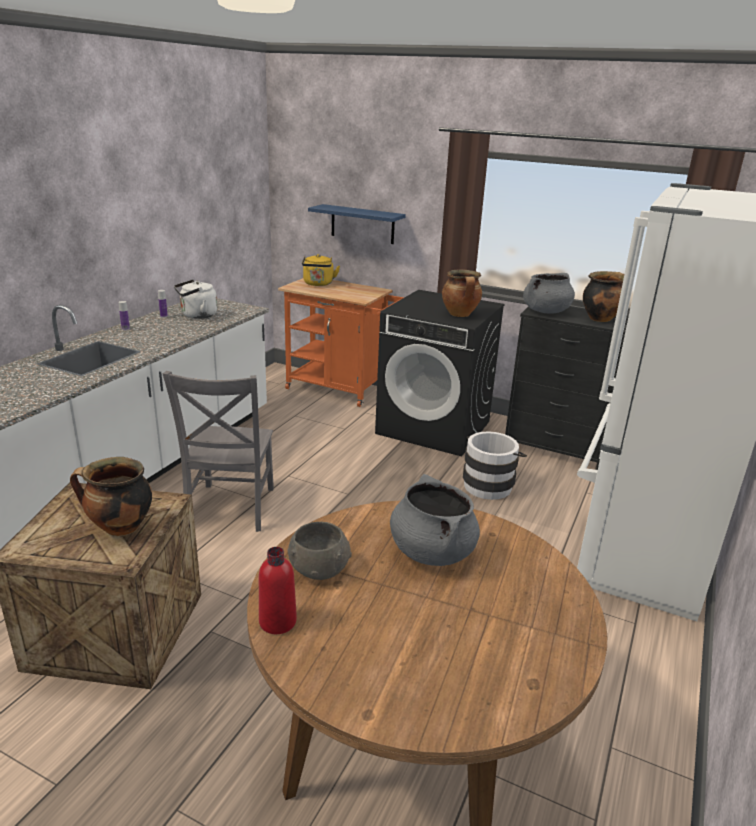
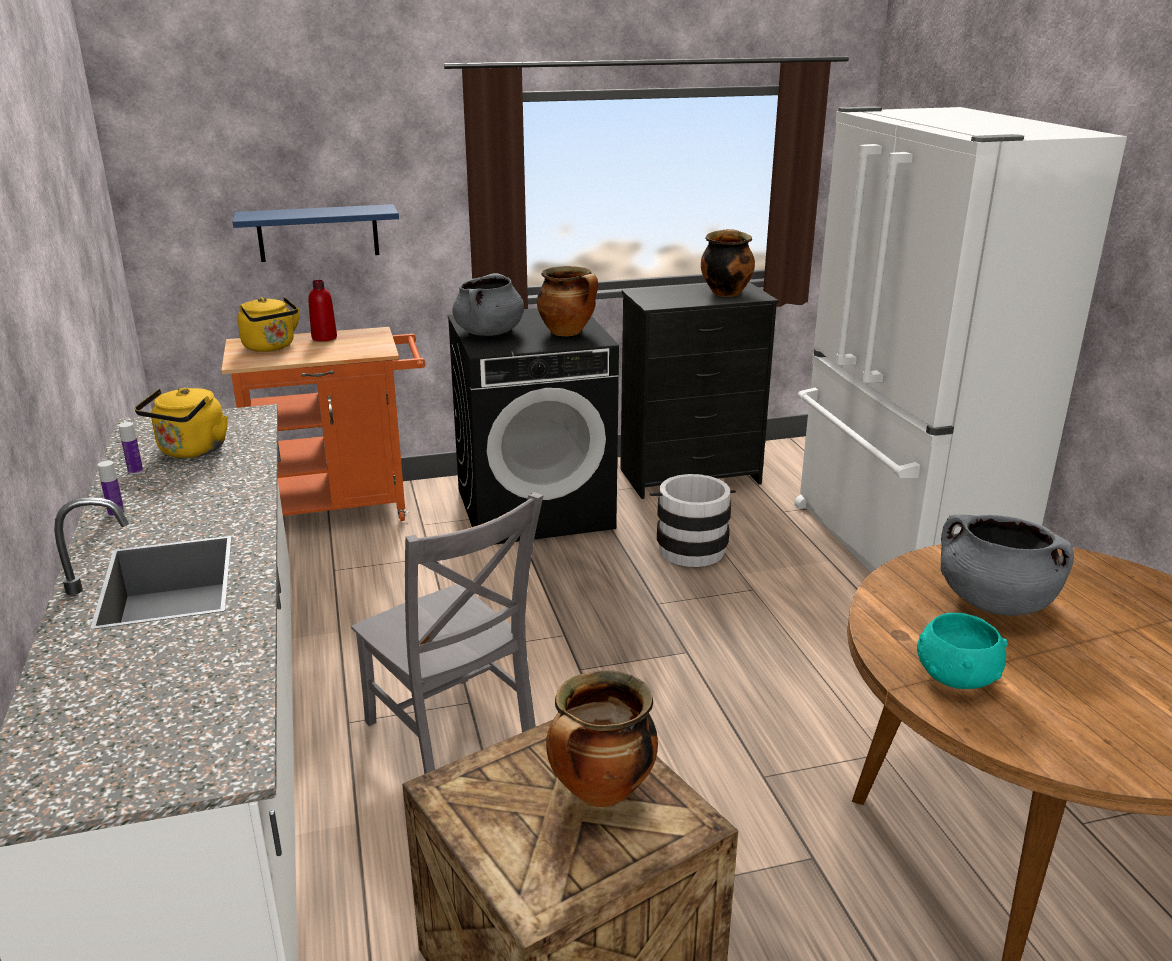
camera: 40 degrees left, 0 degrees up
white kettle [174,279,217,319] -> yellow kettle [135,388,228,458]
red bottle [259,547,297,634] -> red bottle moved to [308,280,337,341]
grey bowl [288,522,352,580] -> turquoise bowl [917,613,1008,689]
grey cooking pot [523,273,575,314] -> grey cooking pot moved to [452,273,524,336]

